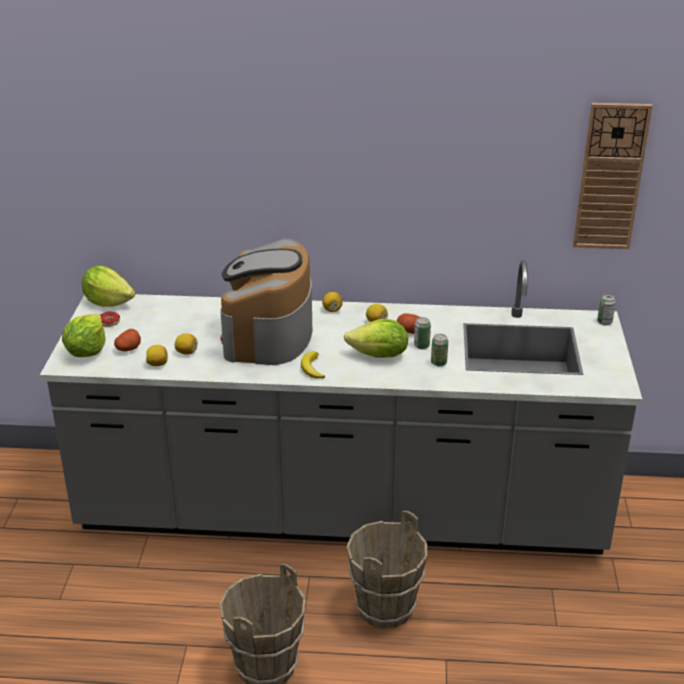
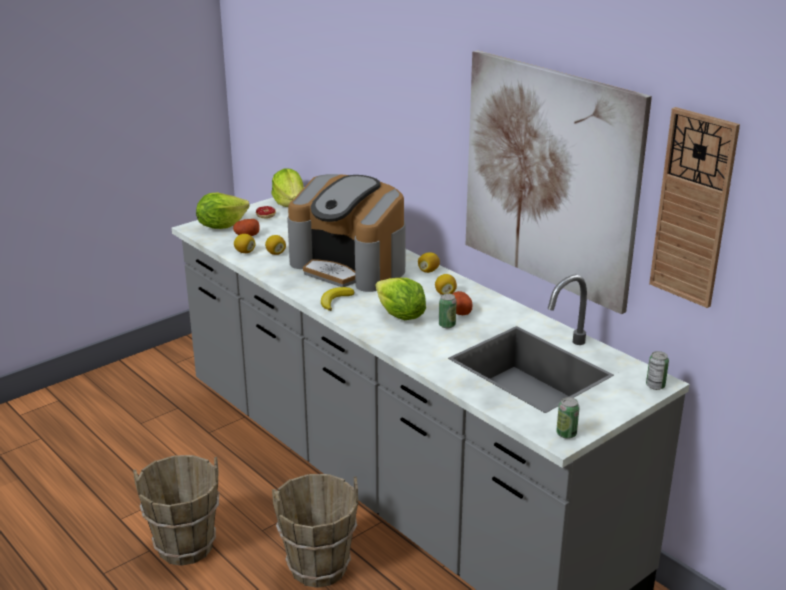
camera: 45 degrees right, 5 degrees down
coffee machine [220,238,312,365] -> coffee machine turned 105 degrees counterclockwise [287,174,406,292]
can [431,334,448,367] -> can moved to [556,397,580,439]
none -> picture [465,50,652,314]

